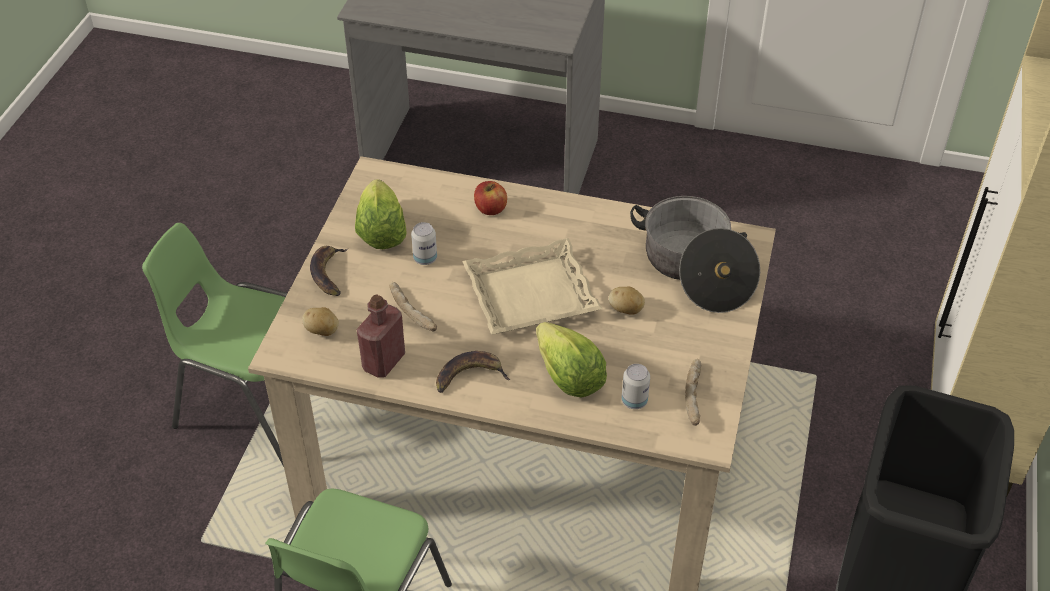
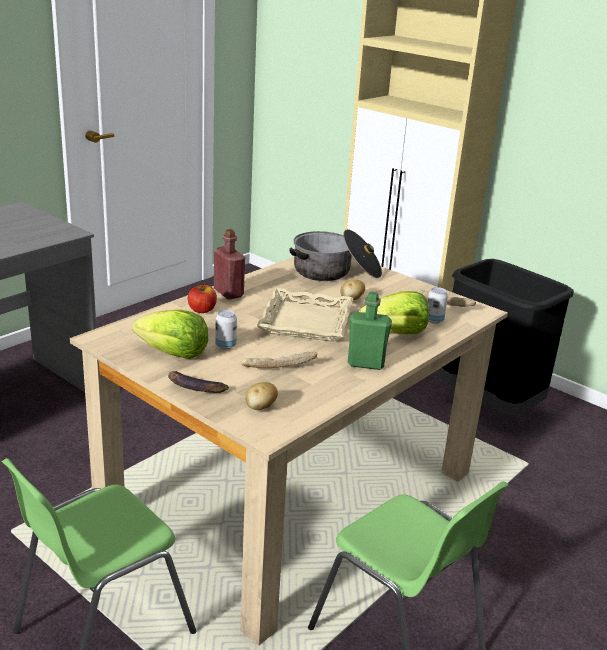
camera: 65 degrees left, 20 degrees down
red bottle [356,294,405,378] -> red bottle moved to [214,229,245,300]
banana [436,351,510,393] -> green bottle [348,292,392,370]

